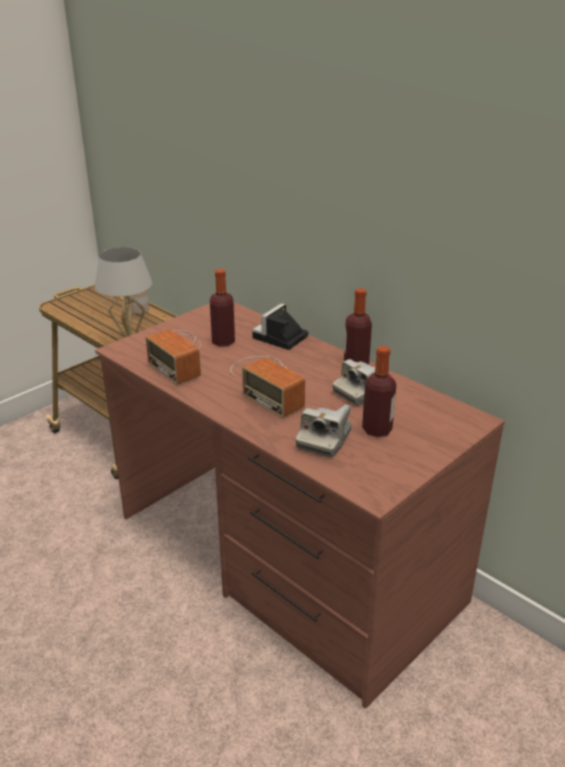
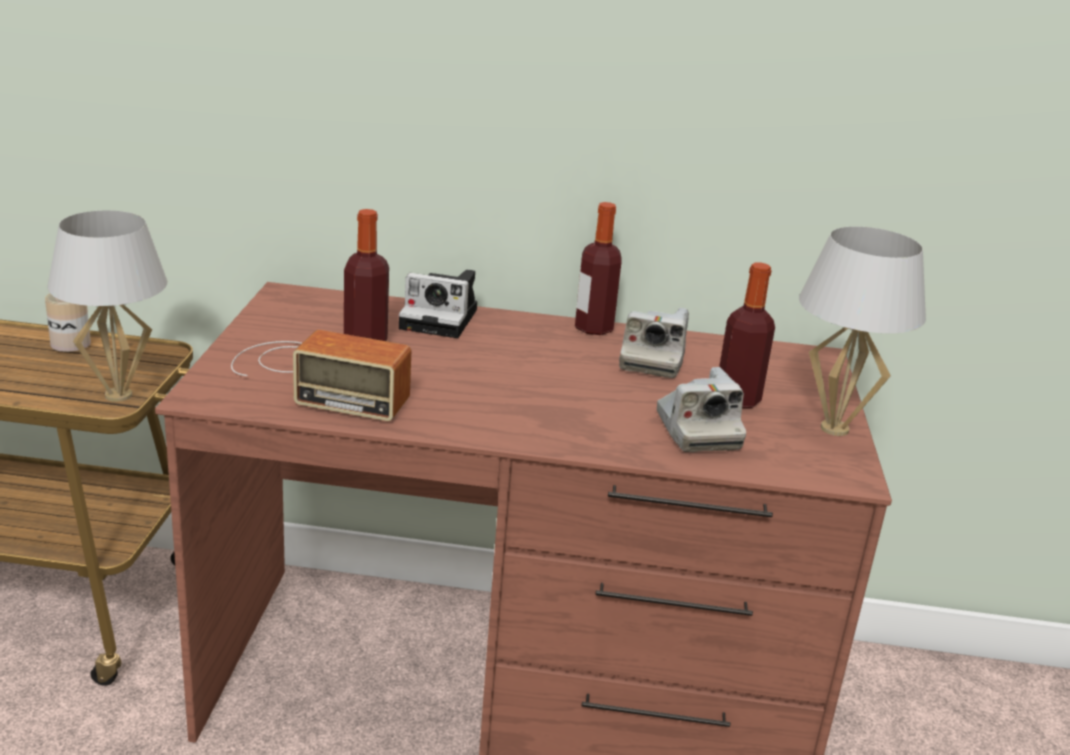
camera: 40 degrees left, 5 degrees down
radio [230,356,305,418] -> none
camera [252,303,308,350] -> camera turned 75 degrees counterclockwise [399,270,477,338]
none -> white table lamp [799,226,926,436]

